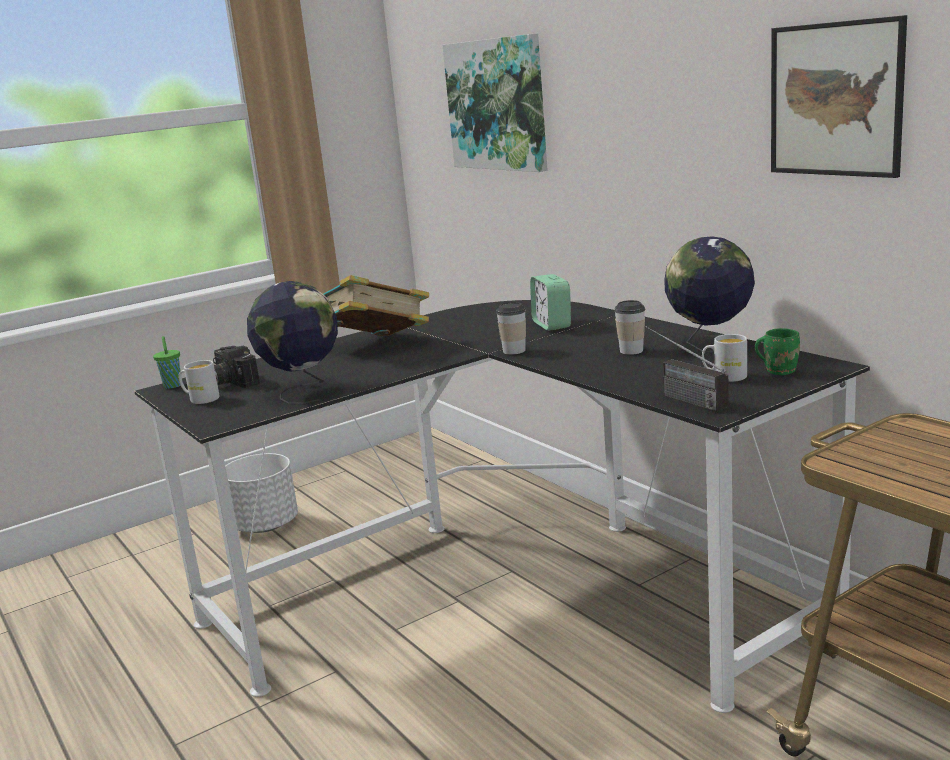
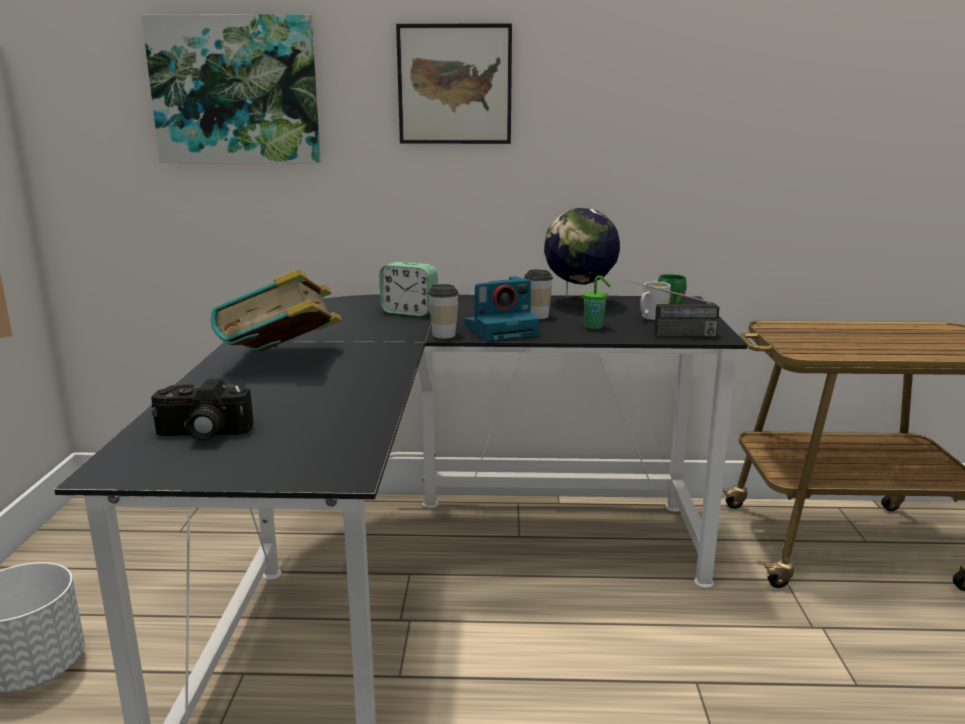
camera: 55 degrees left, 0 degrees up
green cup [153,336,181,389] -> green cup moved to [582,276,611,329]
white mug [179,360,220,404] -> none
globe [247,281,338,404] -> none
picture [771,15,907,178] -> picture moved to [396,23,512,144]
none -> camera [464,276,540,341]

